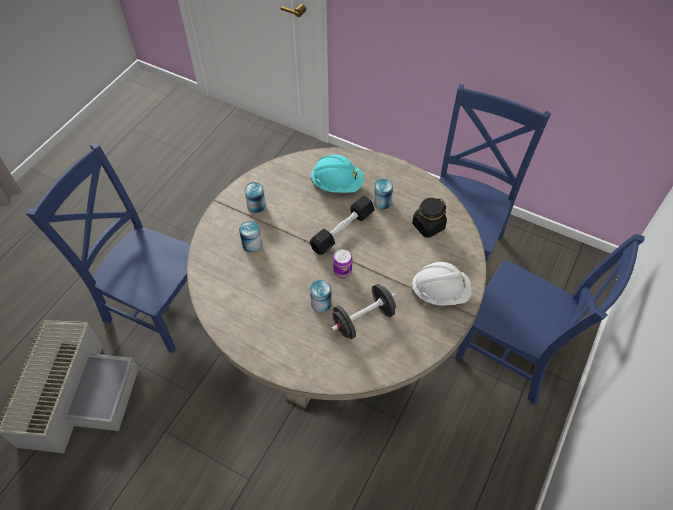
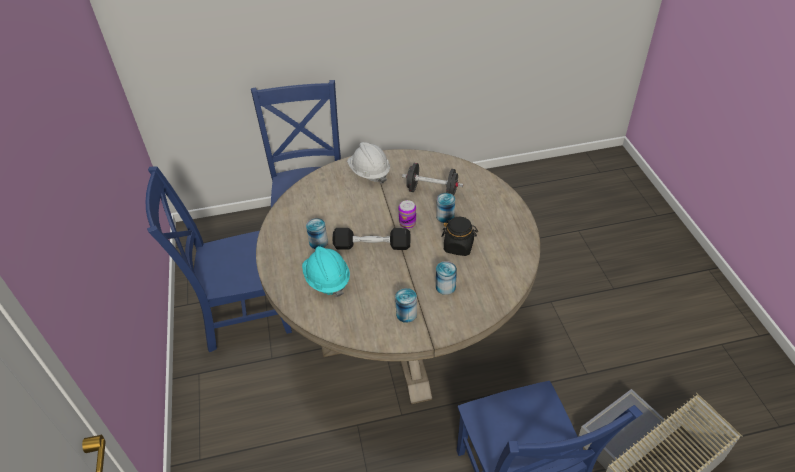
camera: 130 degrees left, 10 degrees down
black jar [412,198,447,238] -> black jar moved to [441,217,478,256]

